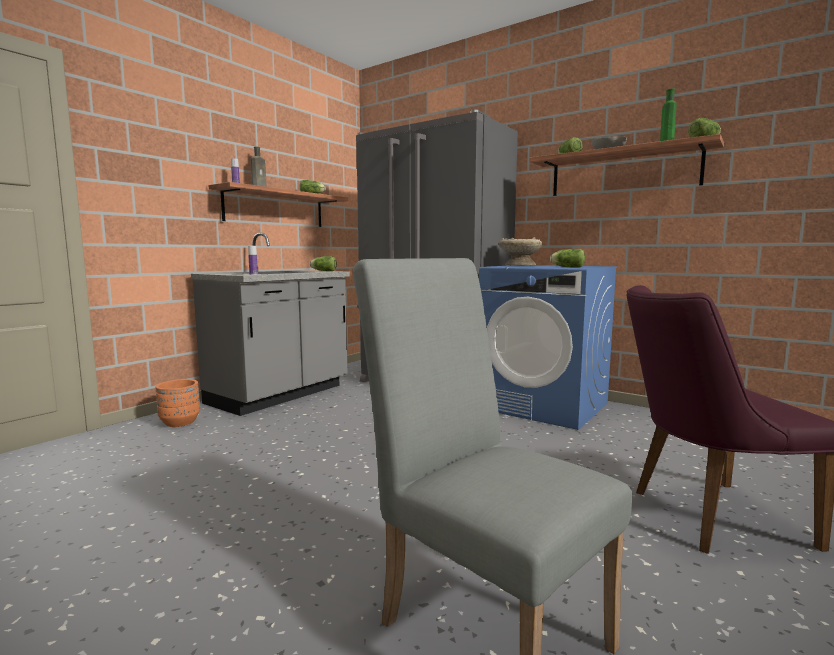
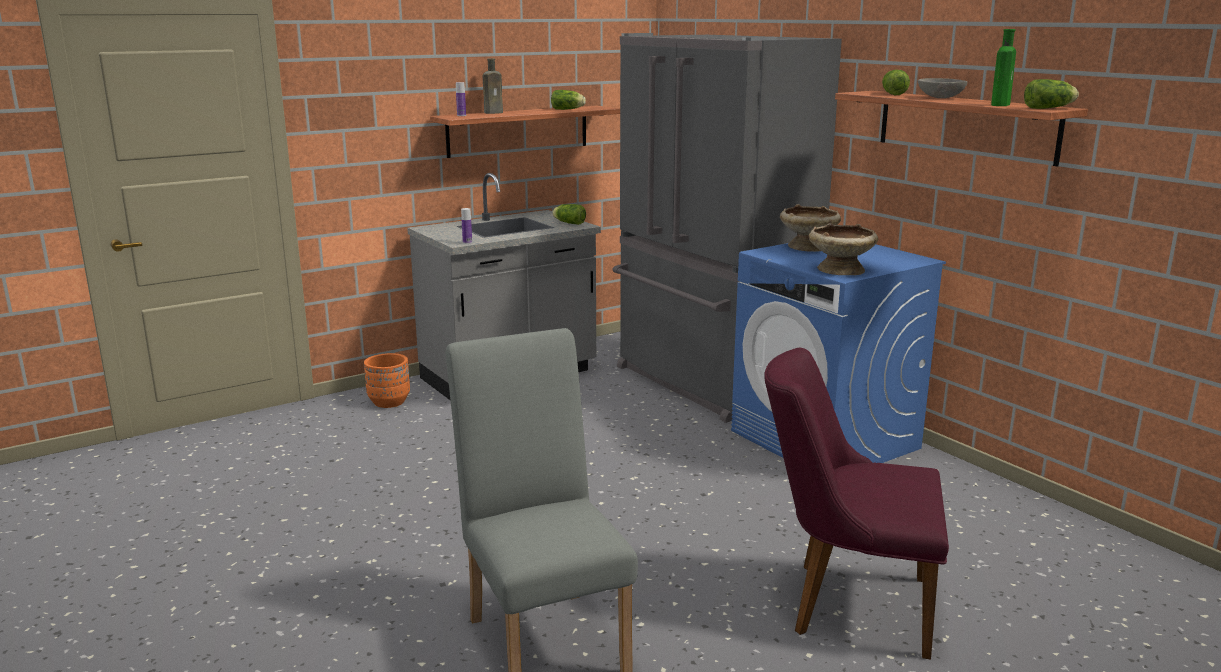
camera: 20 degrees right, 10 degrees up
lettuce [550,249,585,268] -> beige bowl [809,223,878,275]

